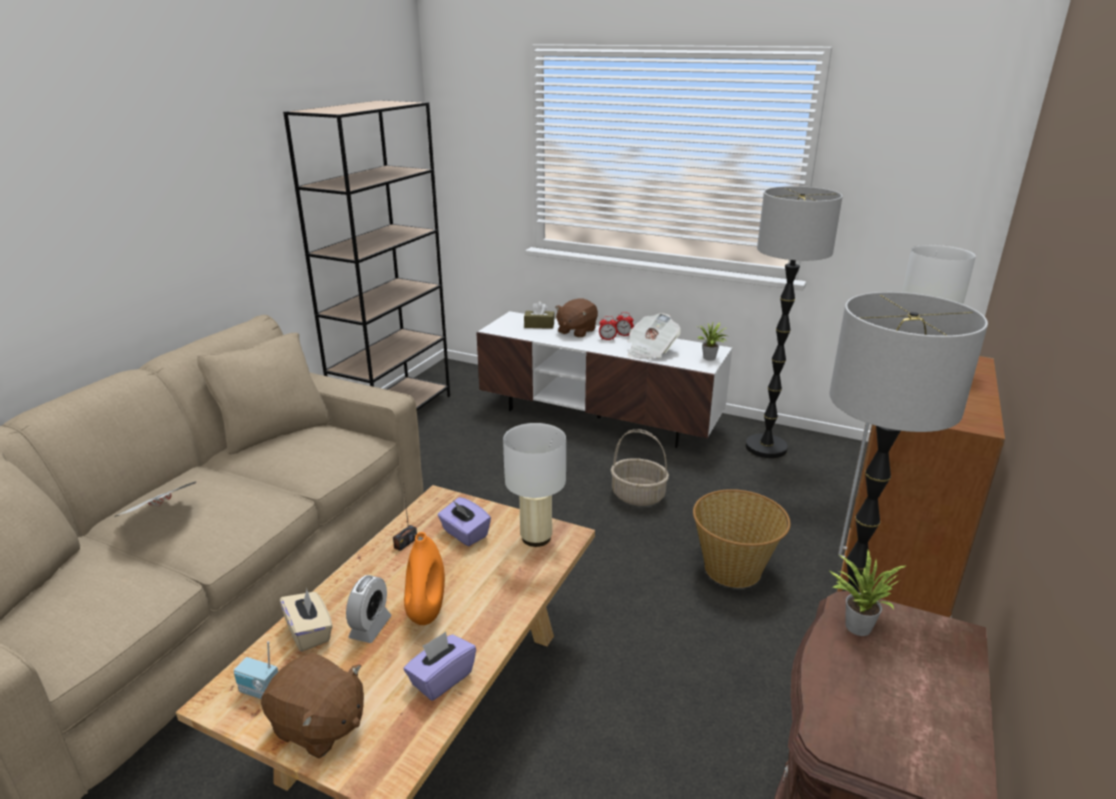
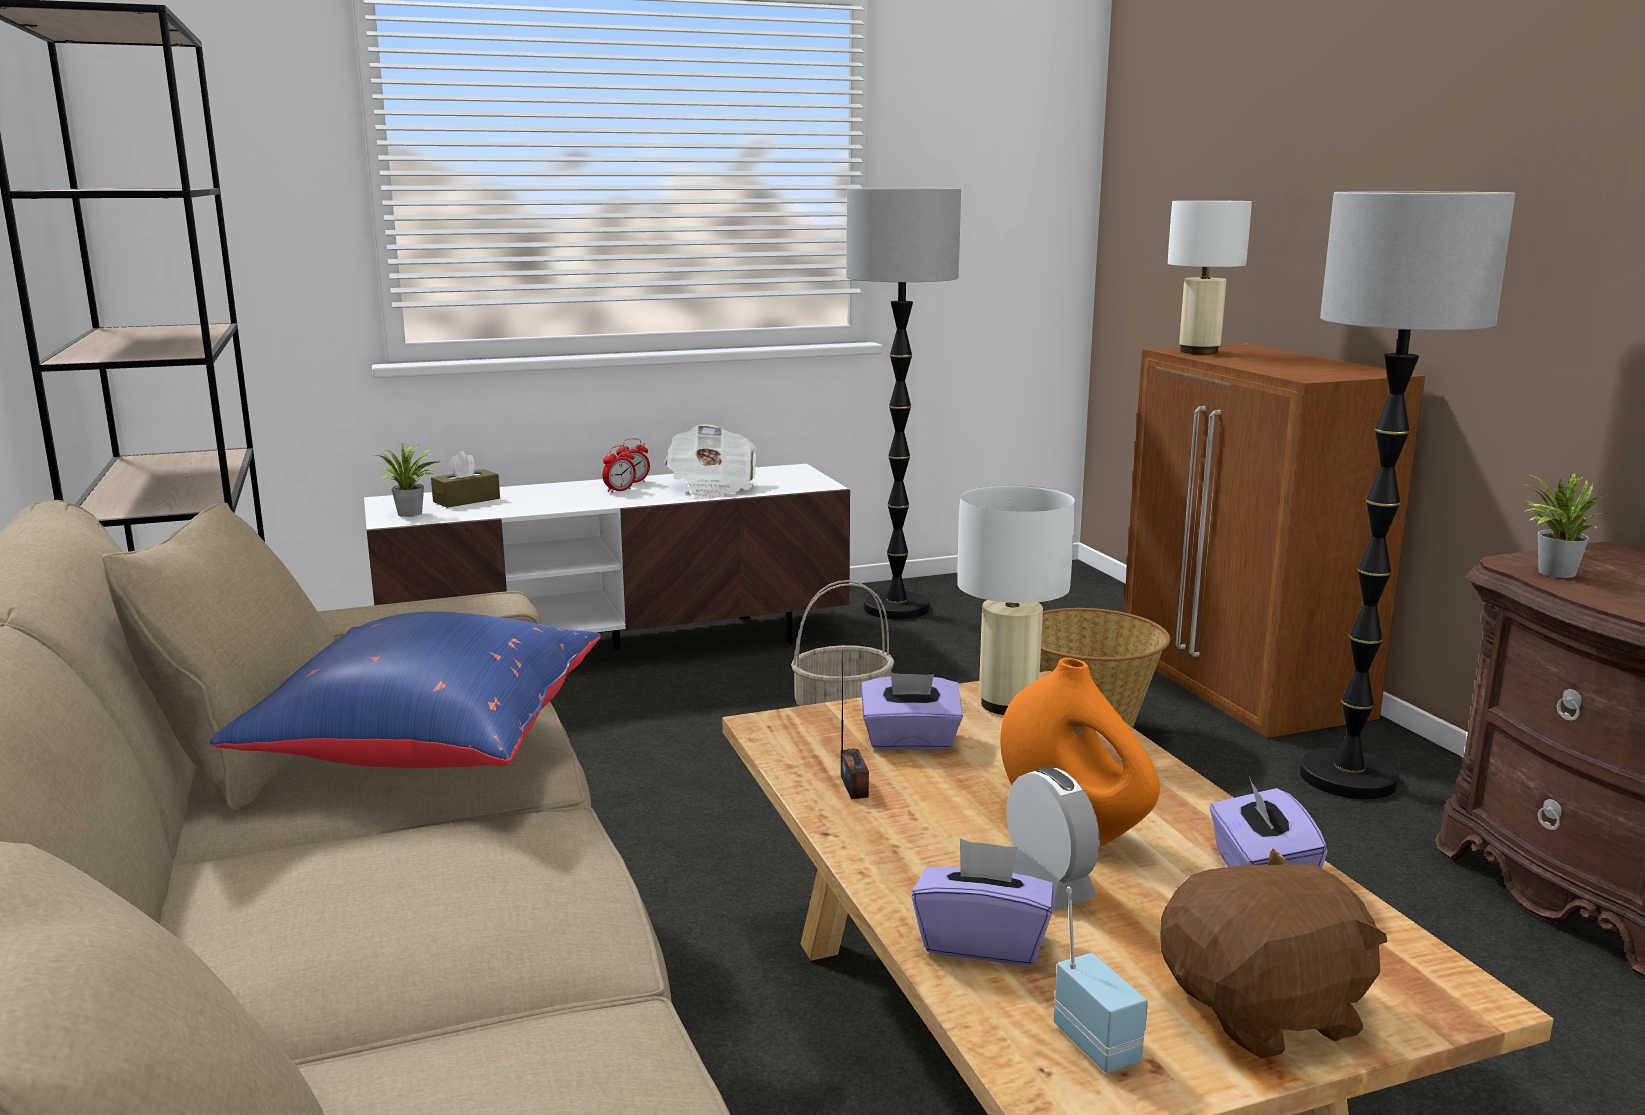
camera: 45 degrees left, 10 degrees down
newspaper [115,481,197,517] -> none
radio [234,641,278,699] -> radio turned 90 degrees counterclockwise [1054,887,1148,1073]
beige tissue box [280,589,333,652] -> purple tissue box [912,838,1054,965]
brown plush toy [555,298,598,338] -> none
potted plant [694,321,727,361] -> potted plant moved to [374,442,441,517]
none -> blue pillow [210,611,601,768]

